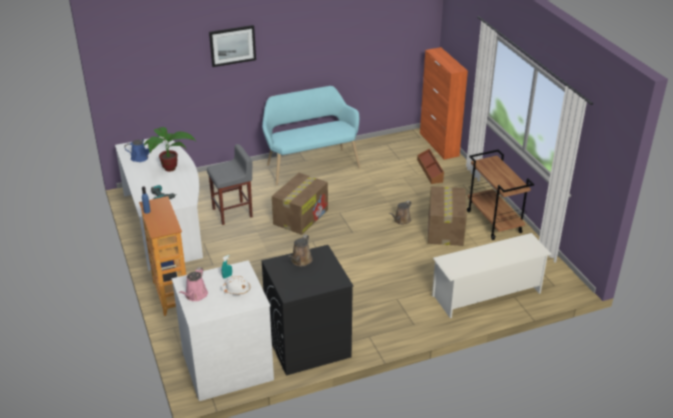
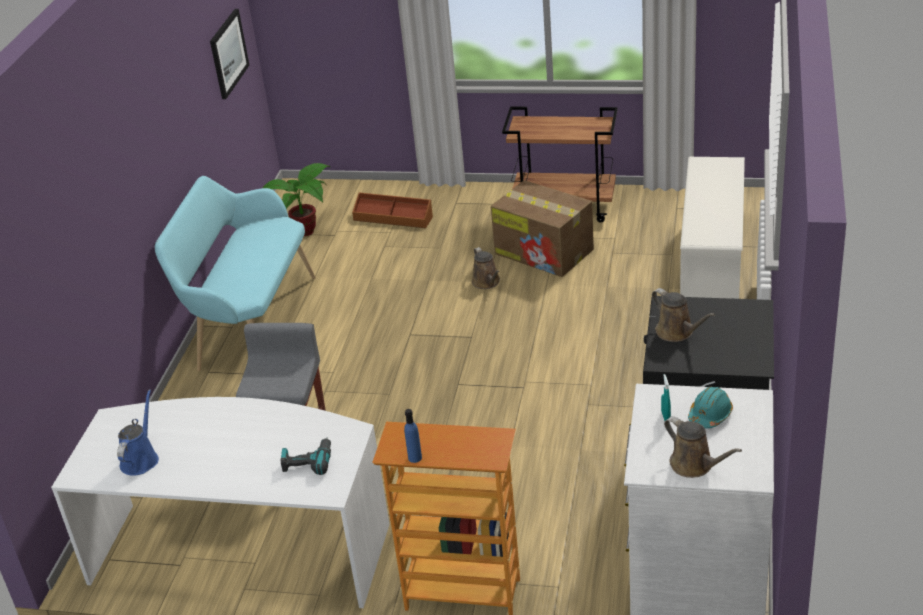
camera: 55 degrees left, 0 degrees up
potted plant [144,127,196,172] -> potted plant moved to [262,163,331,236]
pink watering can [179,267,208,301] -> brown watering can [664,416,742,478]
picture [209,25,256,67] -> picture moved to [210,9,249,99]
white hard hat [222,276,250,295] -> turquoise hard hat [688,386,733,428]
cardboard box [272,173,328,235] -> none
orange cabinet [420,47,468,160] -> none

